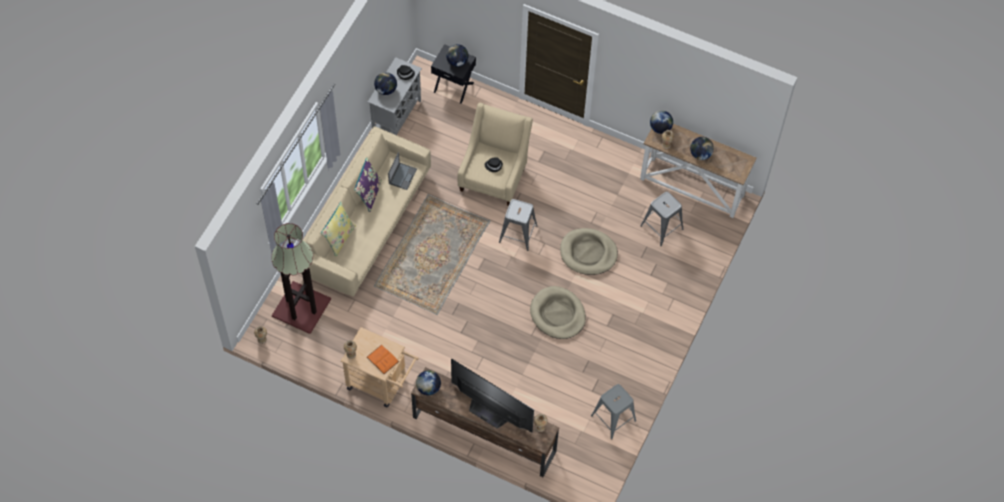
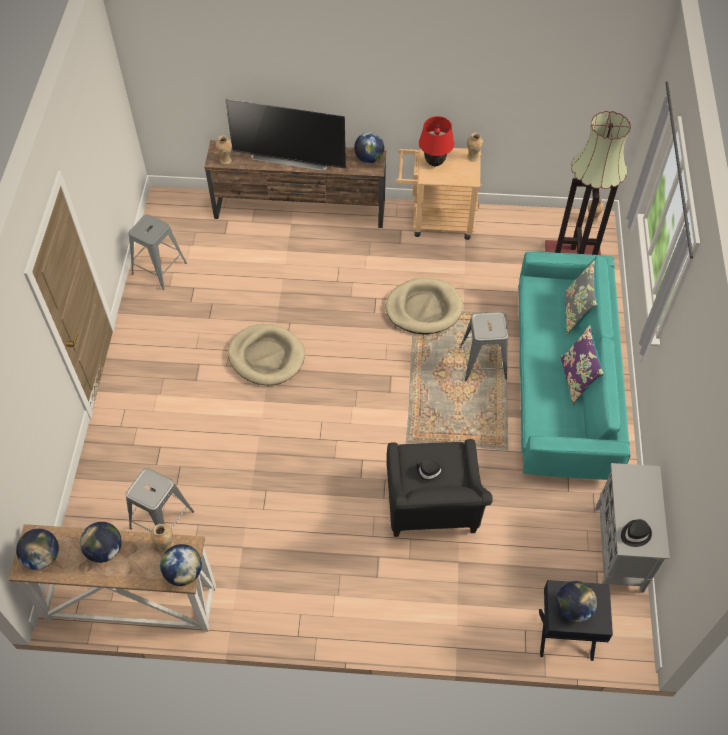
camera: 160 degrees right, 5 degrees down
beige sofa [301,126,431,297] -> turquoise sofa [519,252,631,480]
yellow pillow [321,202,356,257] -> grey pillow [565,260,597,334]
orange book [366,345,399,374] -> red table lamp [419,116,454,166]
globe [374,72,397,95] -> globe moved to [16,529,59,570]
laptop [388,152,417,190] -> none
beige armchair [458,103,533,206] -> black armchair [387,439,493,537]
grey stool [499,199,537,251] -> grey stool moved to [460,312,508,382]
beige dog bed [560,228,618,275] -> beige dog bed moved to [386,278,463,334]

